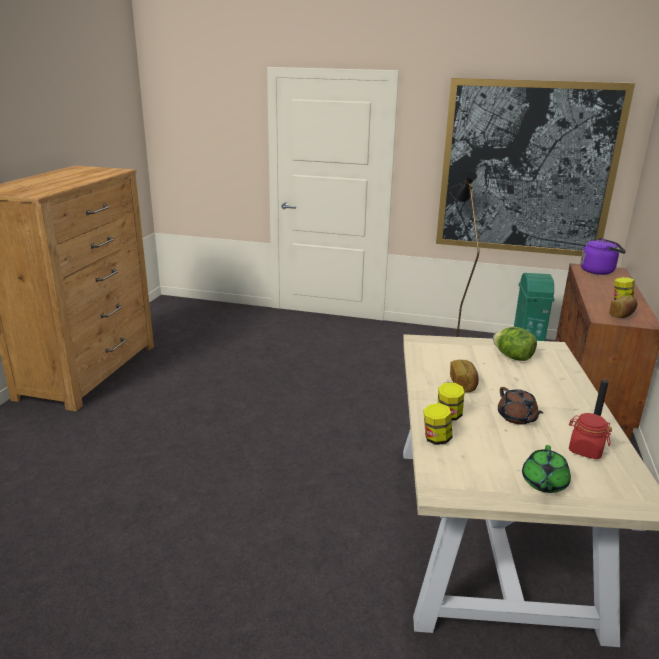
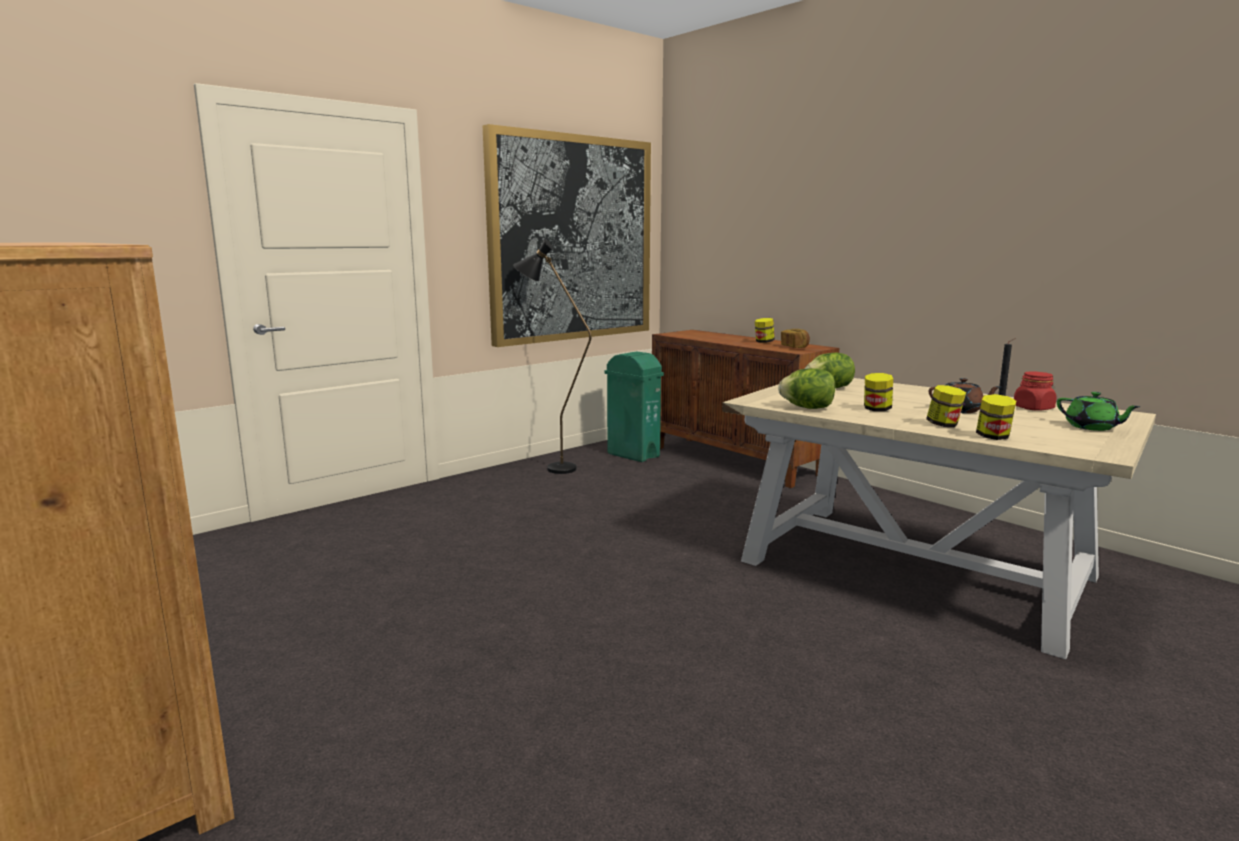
camera: 55 degrees left, 10 degrees down
bread [450,360,479,393] -> jar [864,373,893,411]
purple kettle [580,238,626,275] -> none
none -> lettuce [778,368,835,409]

